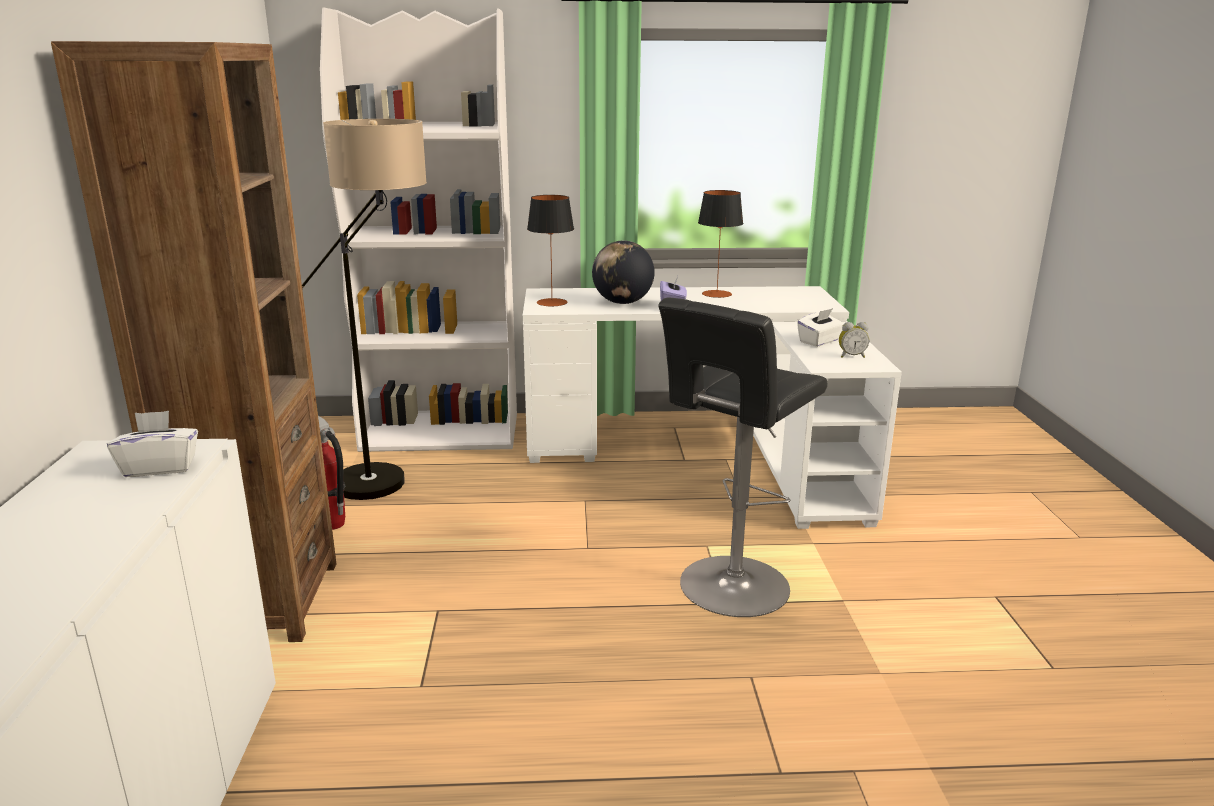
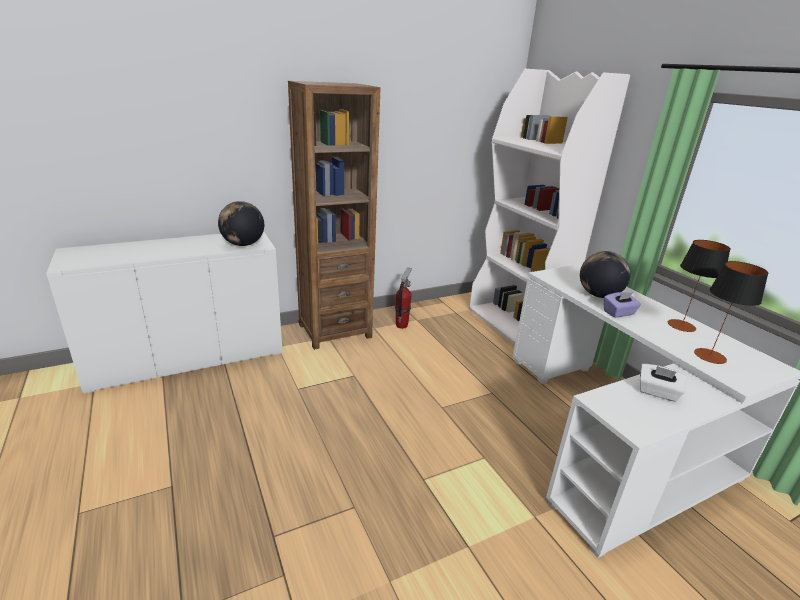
camera: 65 degrees right, 5 degrees up
white tissue box [107,411,198,477] -> globe [218,201,264,246]
floor lamp [302,119,427,500] -> none
table lamp [527,195,574,307] -> table lamp moved to [694,261,769,364]
black stool [658,297,828,617] -> none
alarm clock [839,322,869,358] -> none

